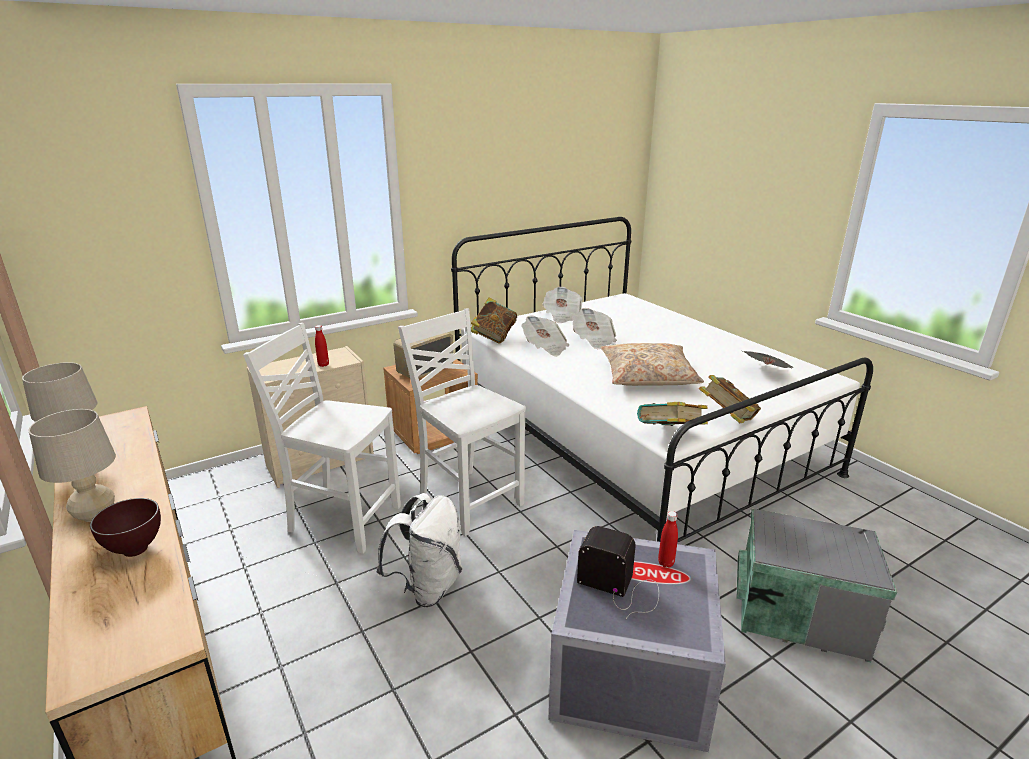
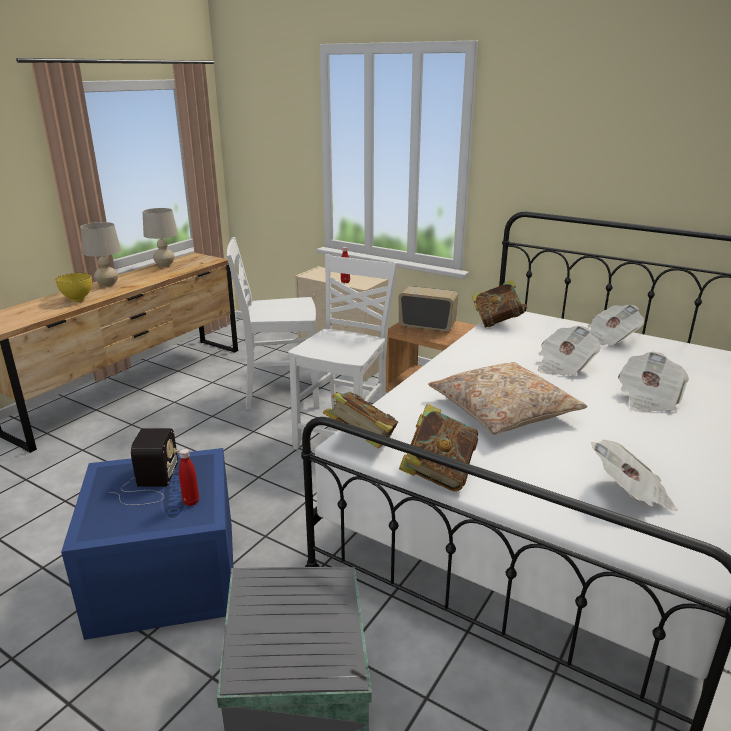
camera: 65 degrees right, 0 degrees up
brown bowl [90,498,161,557] -> yellow bowl [55,273,92,302]
white chair [243,323,401,554] -> white chair turned 90 degrees counterclockwise [226,237,319,410]
white backpack [376,493,462,607] -> none
newspaper [522,315,569,357] -> newspaper moved to [618,352,689,413]
grey storage box [548,530,726,752] -> blue storage box [61,448,233,640]

